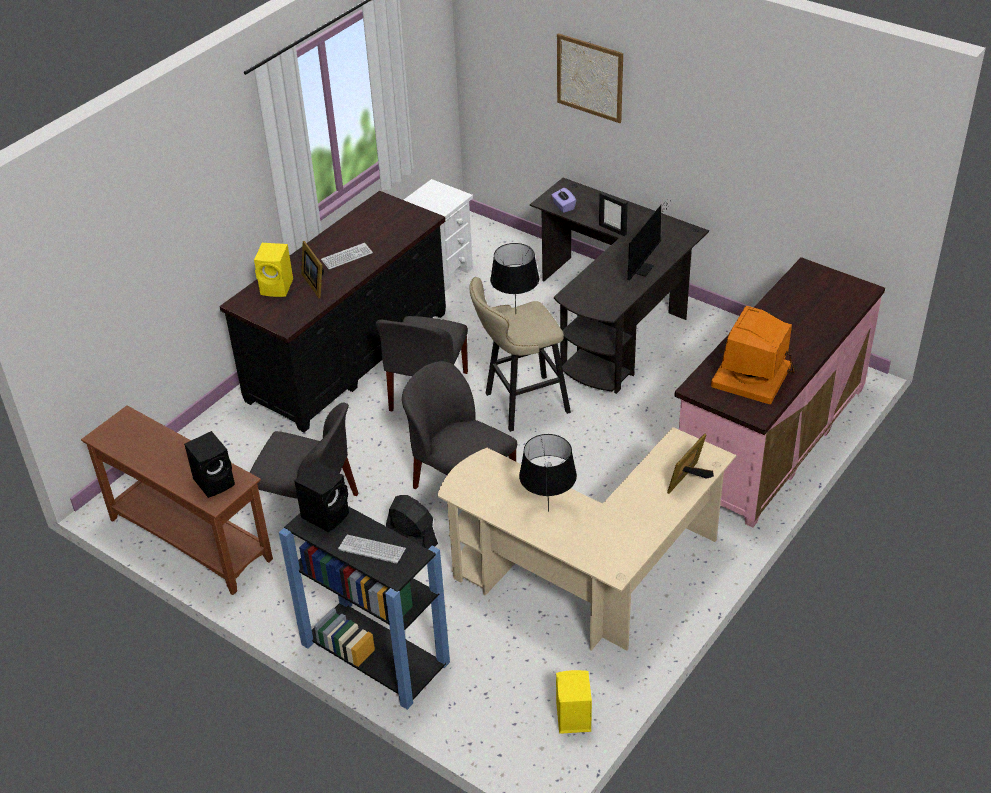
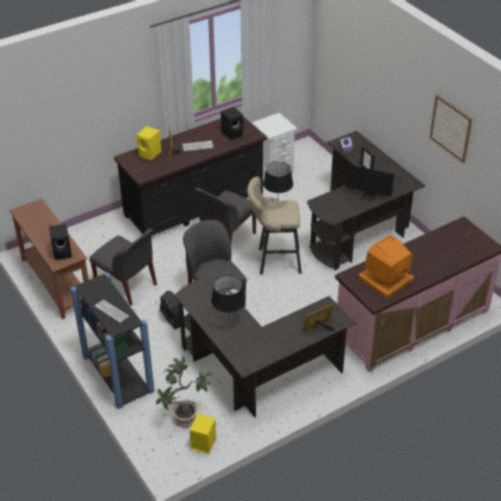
camera: 20 degrees right, 0 degrees up
black speaker [294,462,349,532] -> black speaker moved to [221,107,244,140]
beige desk [437,427,736,651] -> black desk [175,277,356,417]
picture [557,33,623,123] -> picture moved to [430,94,472,163]
monitor [627,200,669,280] -> monitor turned 60 degrees clockwise [346,164,403,201]
none -> potted plant [156,355,212,428]

